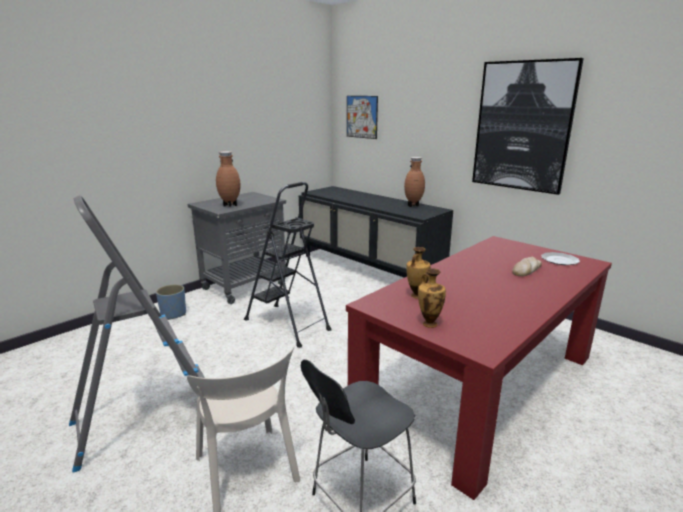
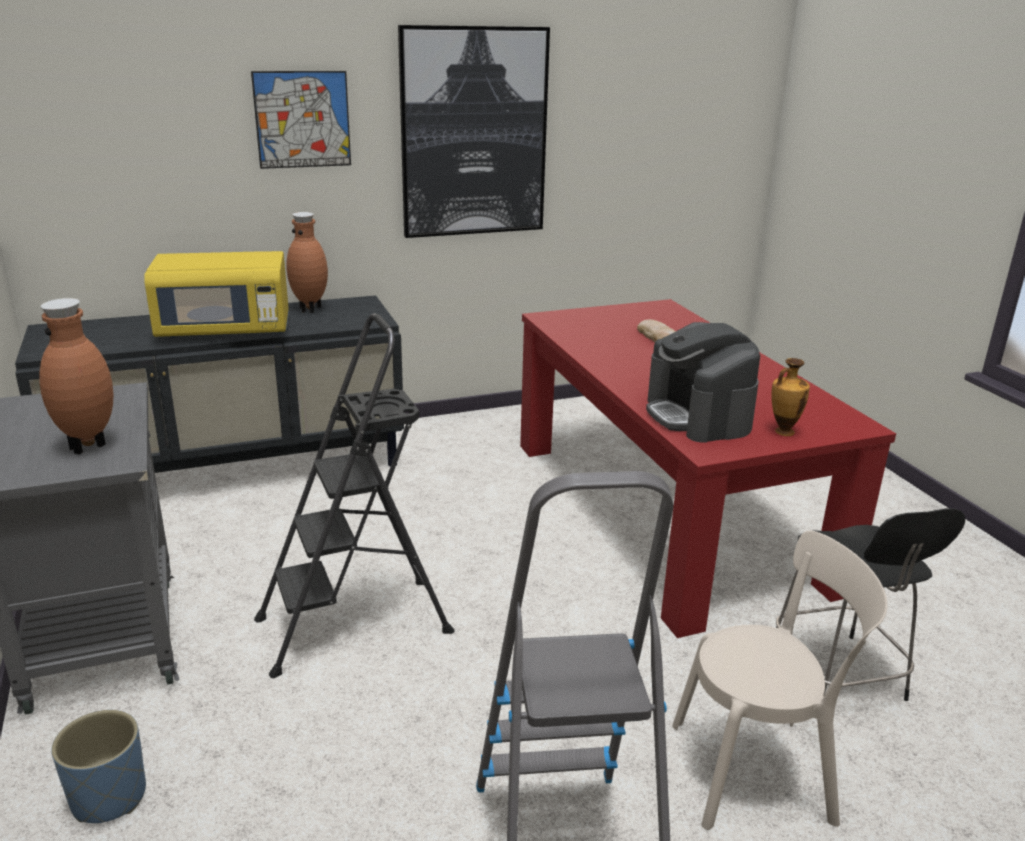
camera: 65 degrees left, 5 degrees up
picture [347,96,378,139] -> picture moved to [251,71,351,169]
vase [406,247,431,299] -> coffee machine [646,322,760,443]
plate [541,252,580,265] -> none
none -> yellow microwave [144,251,289,338]

